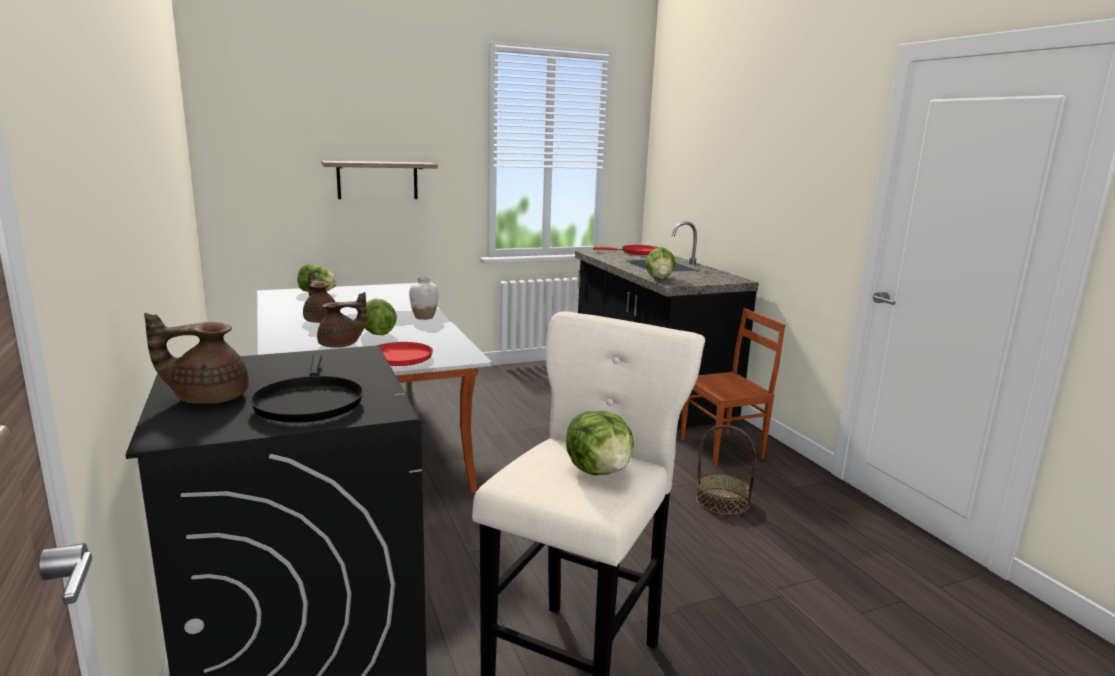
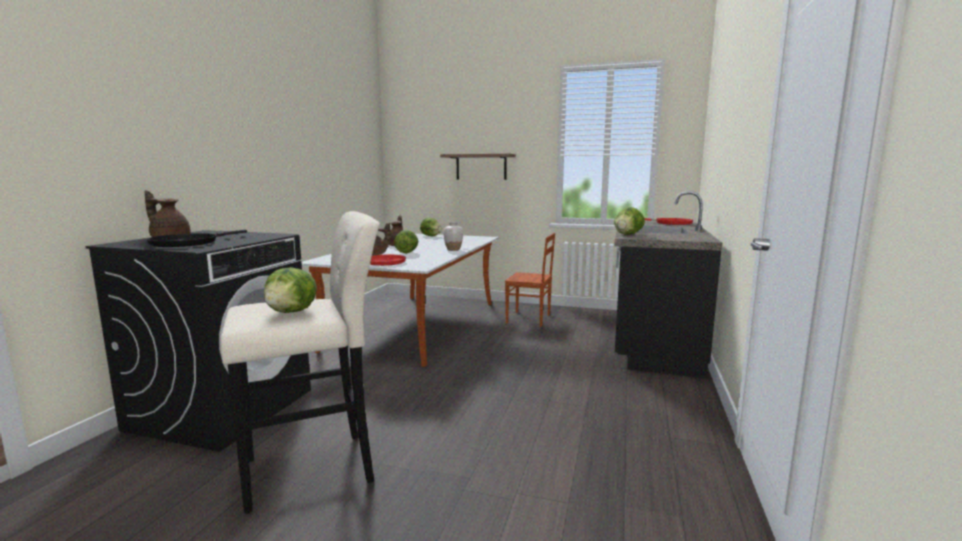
camera: 40 degrees right, 5 degrees down
brown chair [680,308,785,467] -> brown chair moved to [505,233,555,327]
basket [696,425,757,515] -> none

